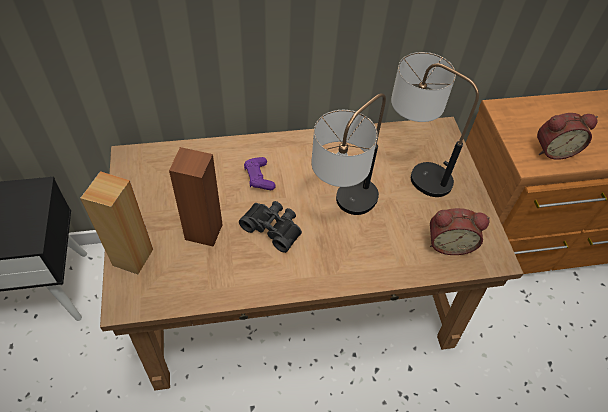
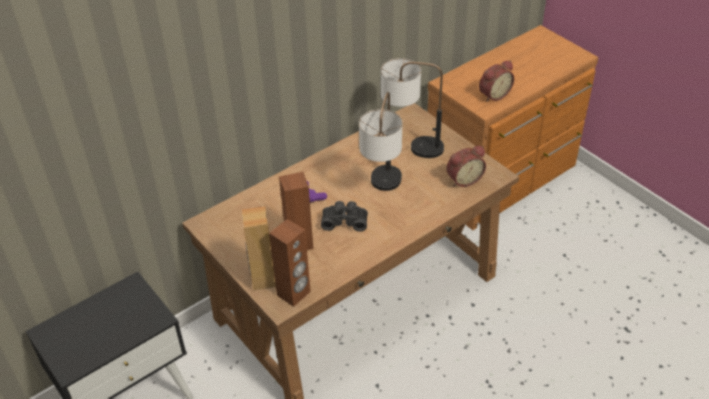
camera: 25 degrees left, 10 degrees down
none -> brown speaker [269,219,311,307]

